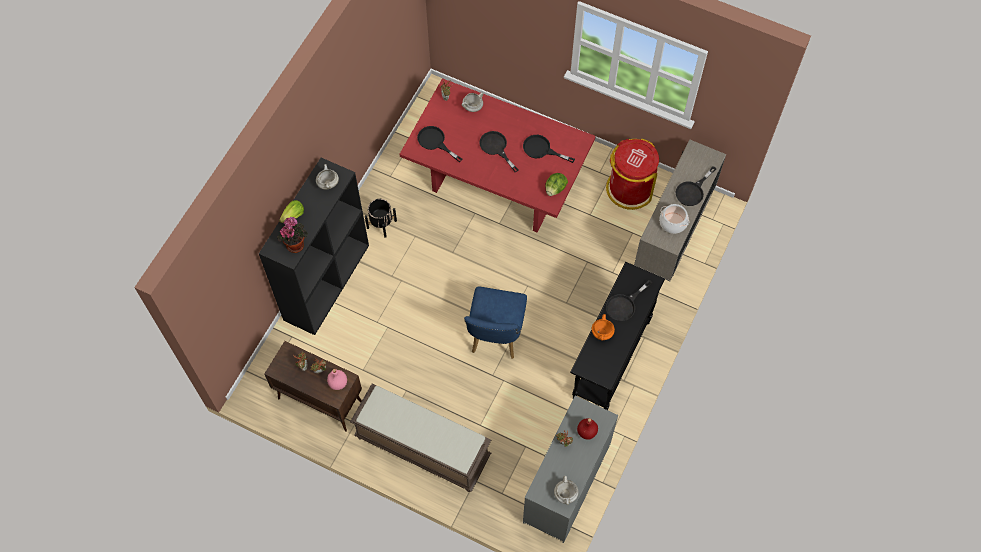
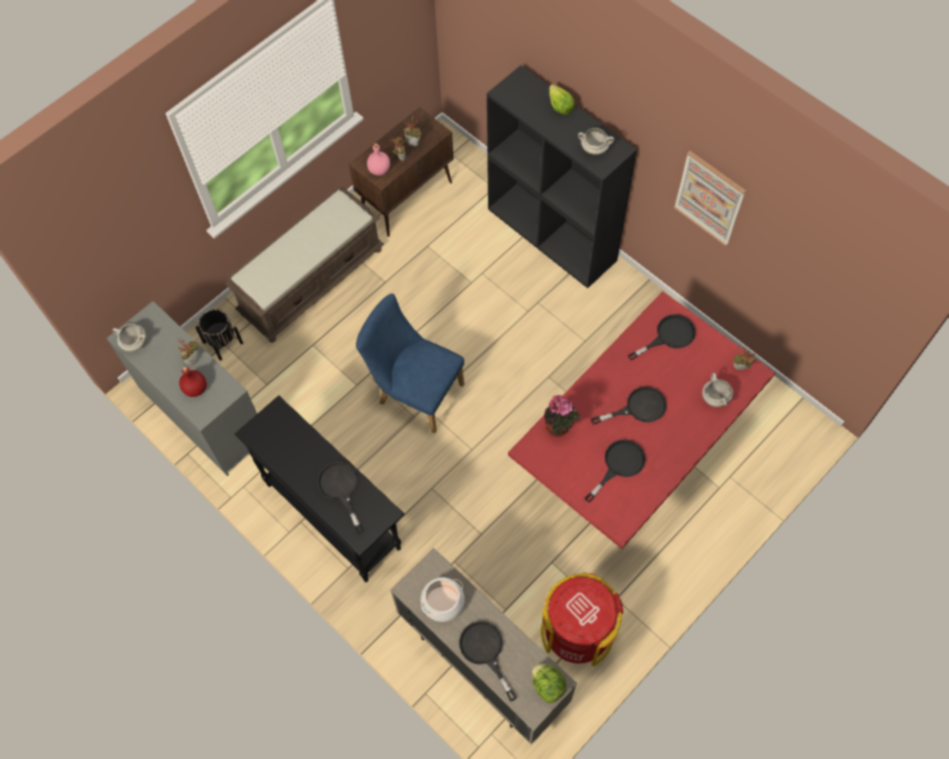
camera: 110 degrees right, 0 degrees up
potted plant [277,216,308,253] -> potted plant moved to [544,395,580,437]
black planter [365,199,397,238] -> black planter moved to [196,309,243,361]
lettuce [545,173,568,196] -> lettuce moved to [532,664,566,703]
orange cooking pot [592,314,615,340] -> none
none -> picture [674,151,746,246]

